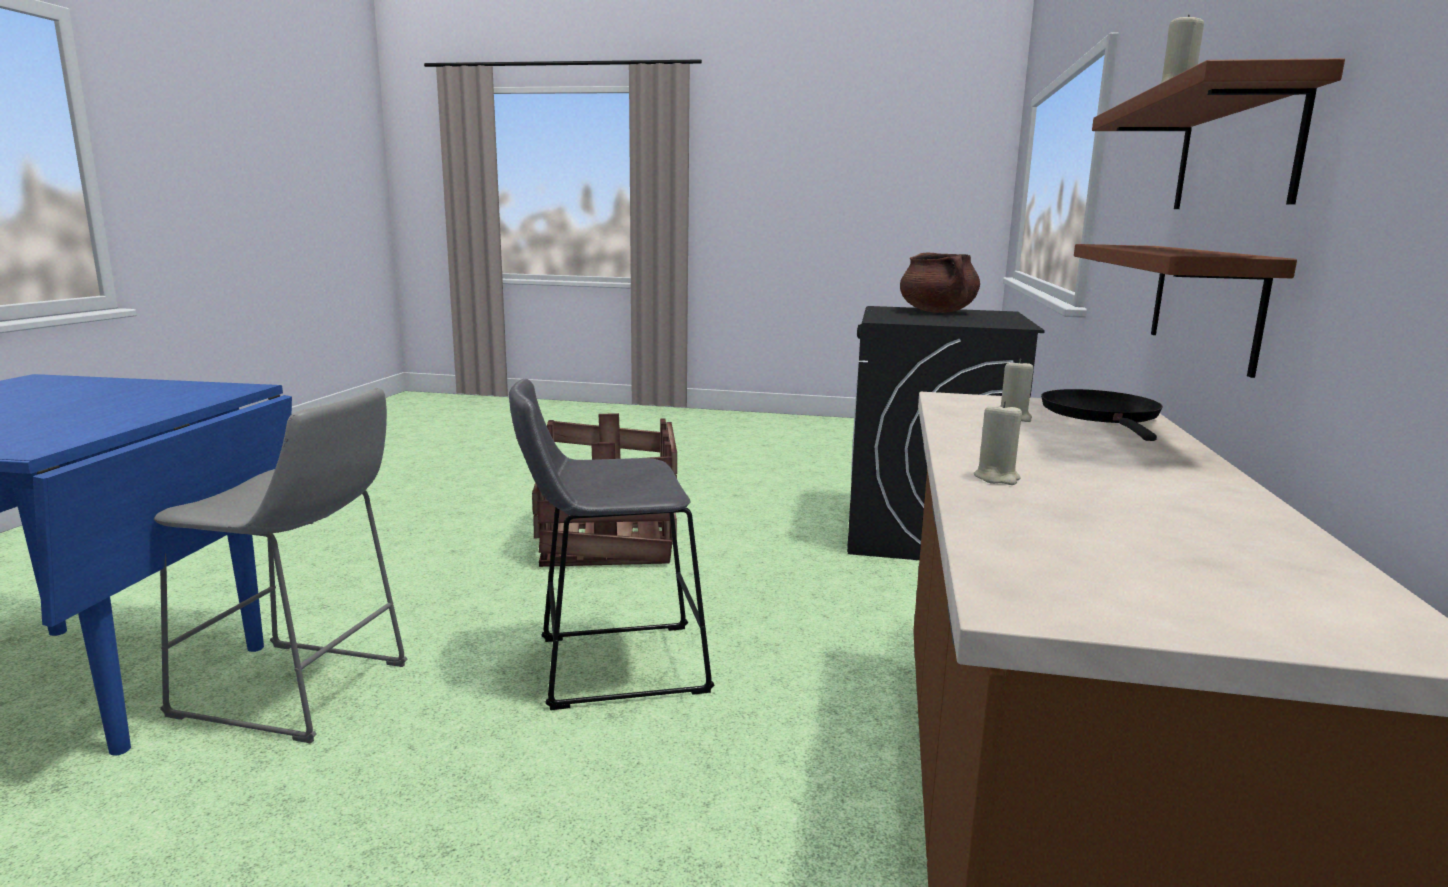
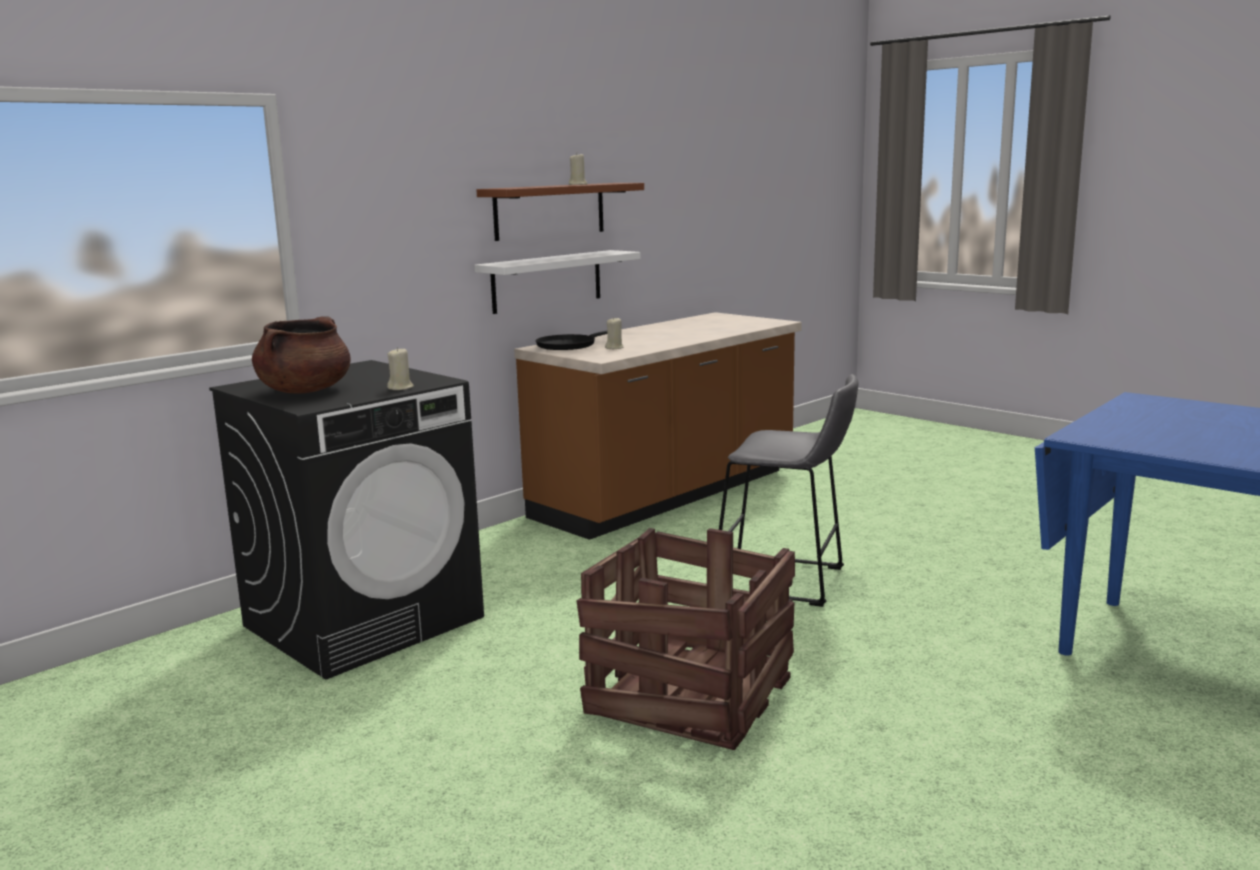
camera: 145 degrees left, 0 degrees up
grey stool [154,388,408,743] -> none
beige candle [974,401,1022,485] -> beige candle moved to [387,347,414,390]
brown shelf [1074,244,1297,378] -> white shelf [475,250,641,314]

